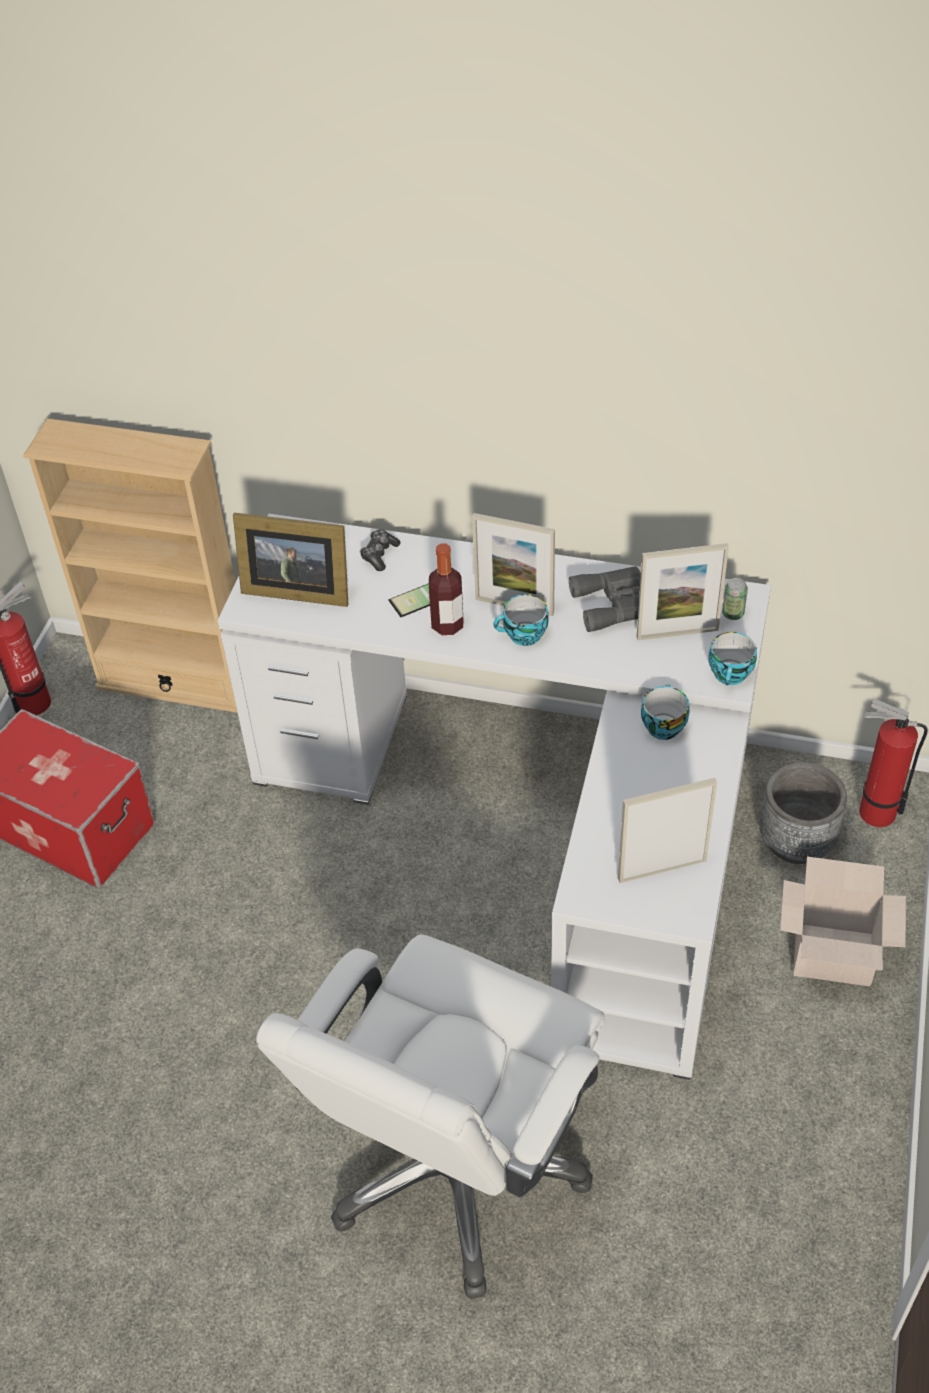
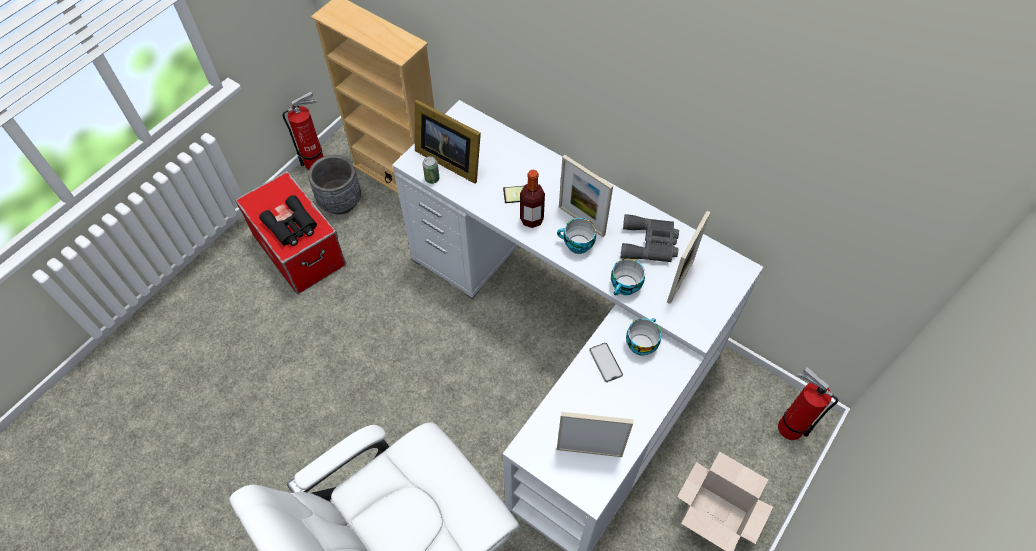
camera: 20 degrees right, 10 degrees up
game controller [360,529,401,571] -> none
picture frame [637,543,729,640] -> picture frame turned 75 degrees counterclockwise [667,211,711,304]
cup [708,632,757,686] -> cup moved to [611,259,645,296]
can [722,578,748,620] -> can moved to [423,156,439,184]
grey planter [760,762,847,864] -> grey planter moved to [308,155,361,215]
none -> black binoculars [259,195,317,246]
none -> phone [589,343,623,382]

